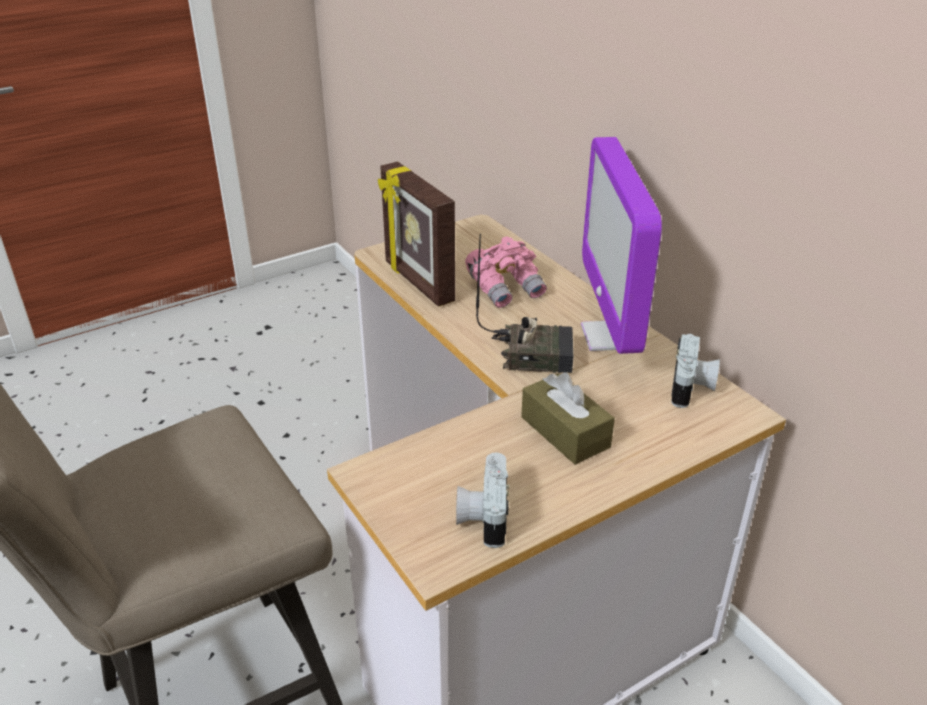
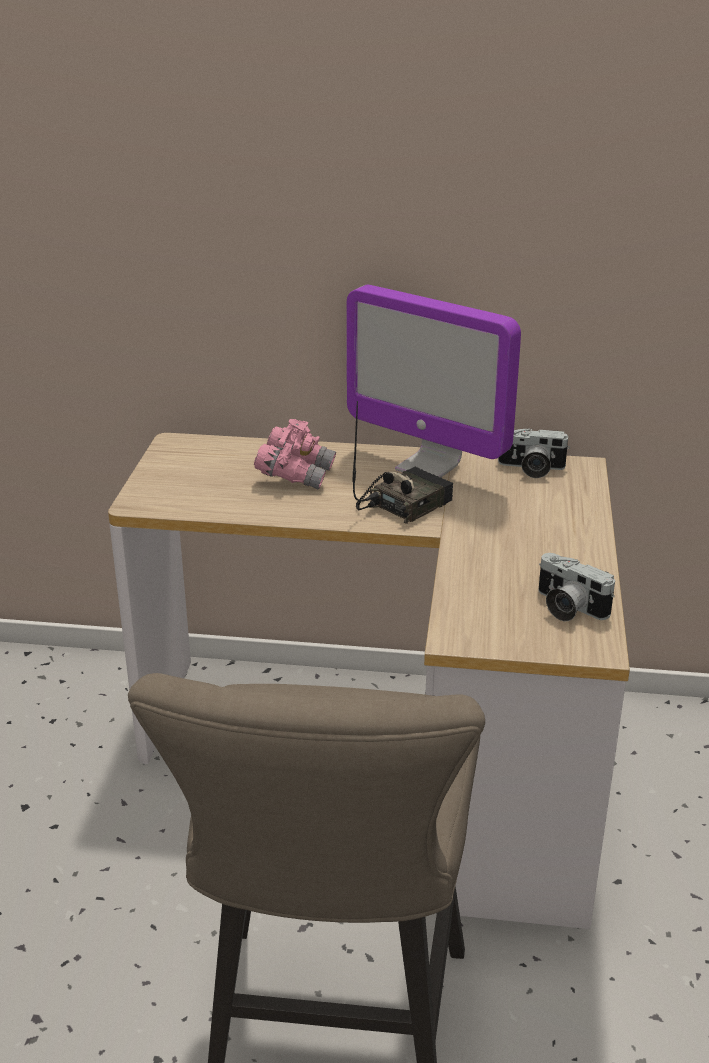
camera: 50 degrees left, 5 degrees down
picture frame [378,162,455,307] -> none
brown tissue box [521,372,615,465] -> none
camera [671,334,720,408] -> camera turned 135 degrees clockwise [498,429,570,478]

